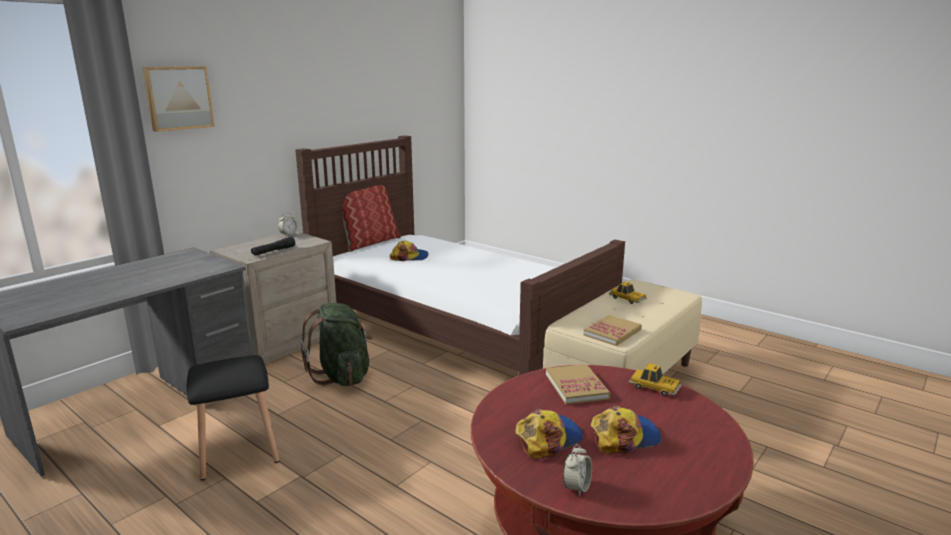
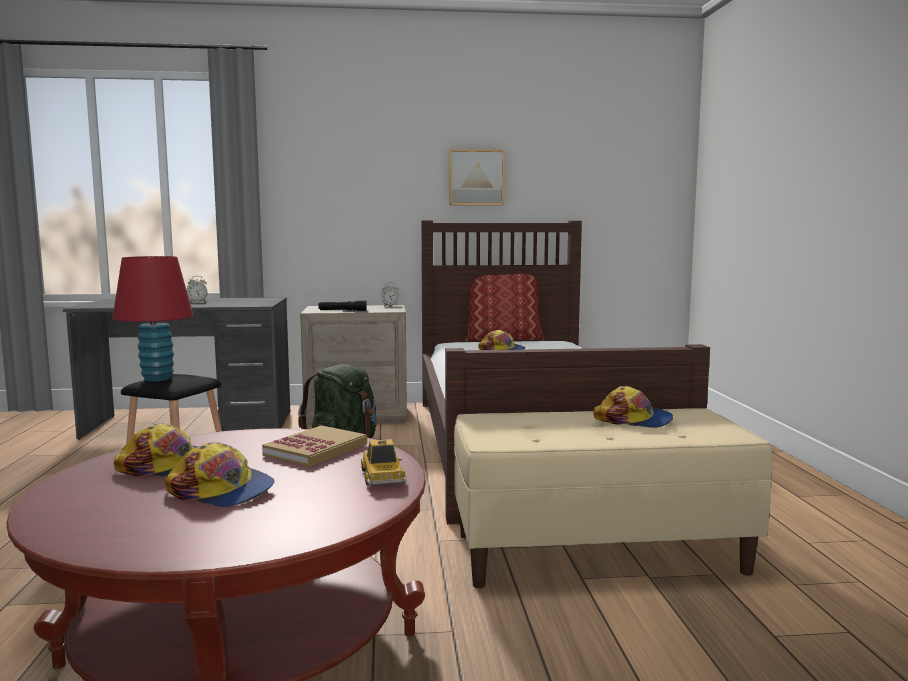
camera: 45 degrees right, 10 degrees down
picture [142,66,214,132] -> picture moved to [449,149,504,205]
alarm clock [563,444,592,497] -> alarm clock moved to [187,276,208,302]
book [584,315,642,346] -> none
toy car [609,282,647,304] -> cap [593,386,673,428]
none -> red table lamp [112,256,194,382]

